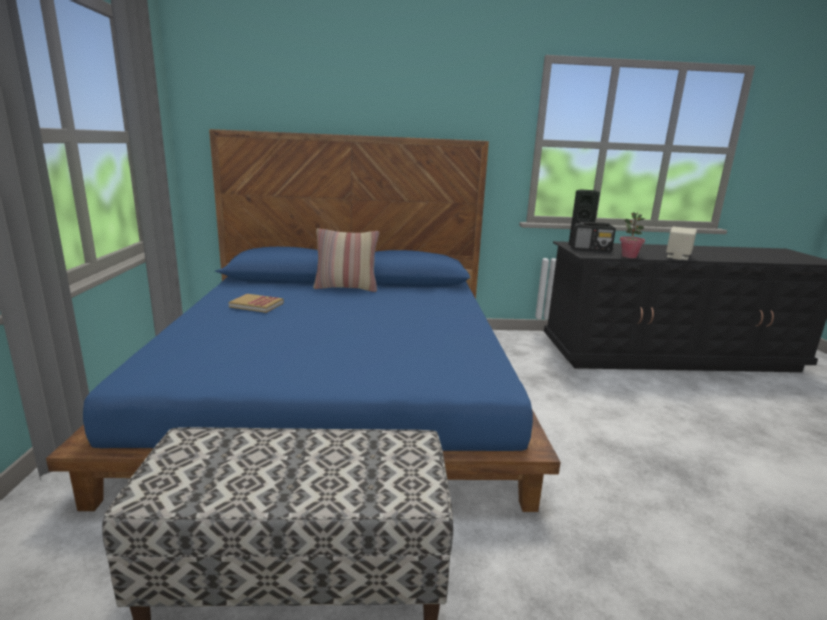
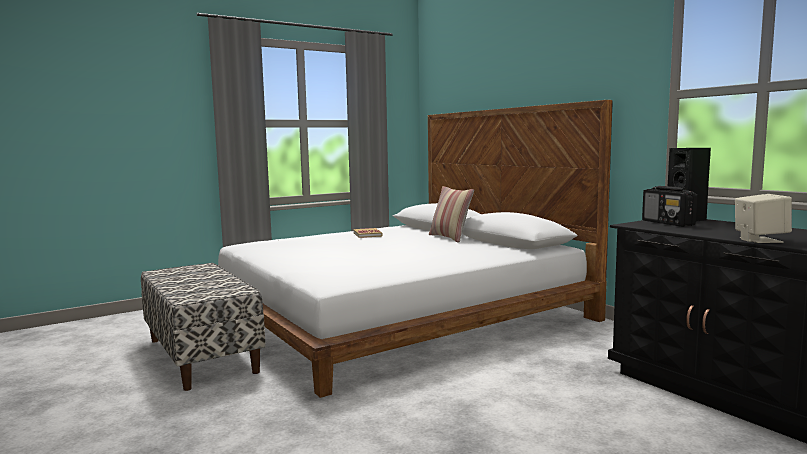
camera: 60 degrees right, 10 degrees down
blue bed [46,129,561,512] -> white bed [218,100,613,398]
potted plant [620,212,645,258] -> none

